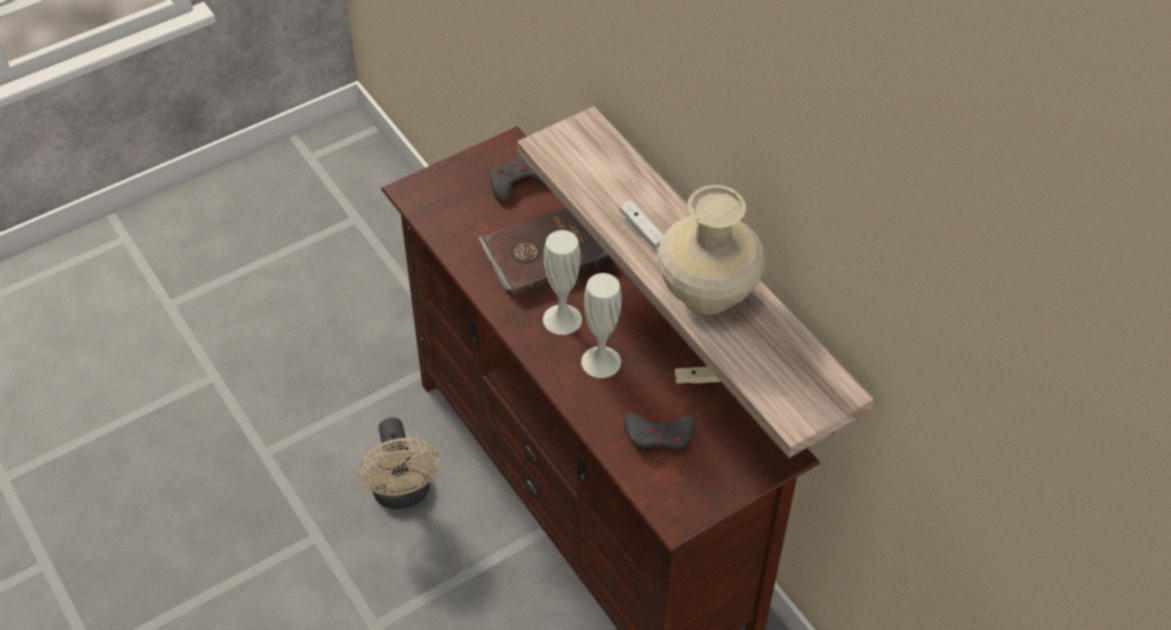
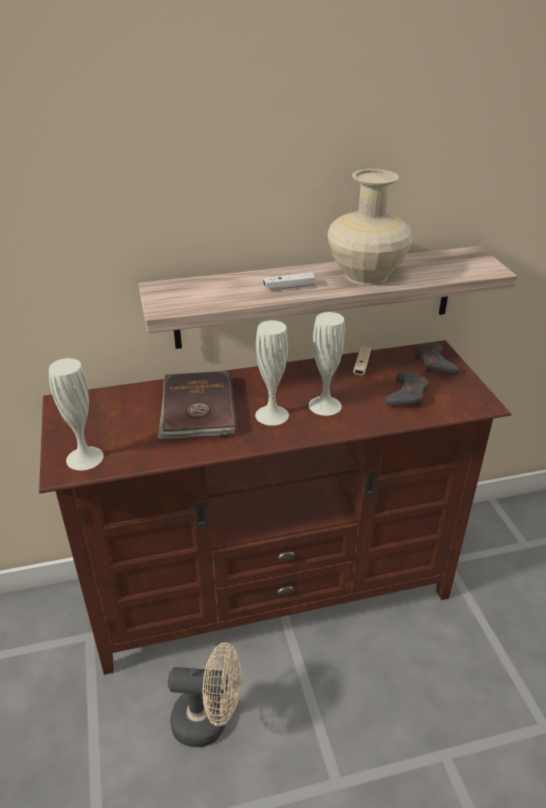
camera: 70 degrees left, 15 degrees down
grey game controller [490,157,546,203] -> grey game controller moved to [415,342,460,376]
none -> white vase [49,358,104,470]

